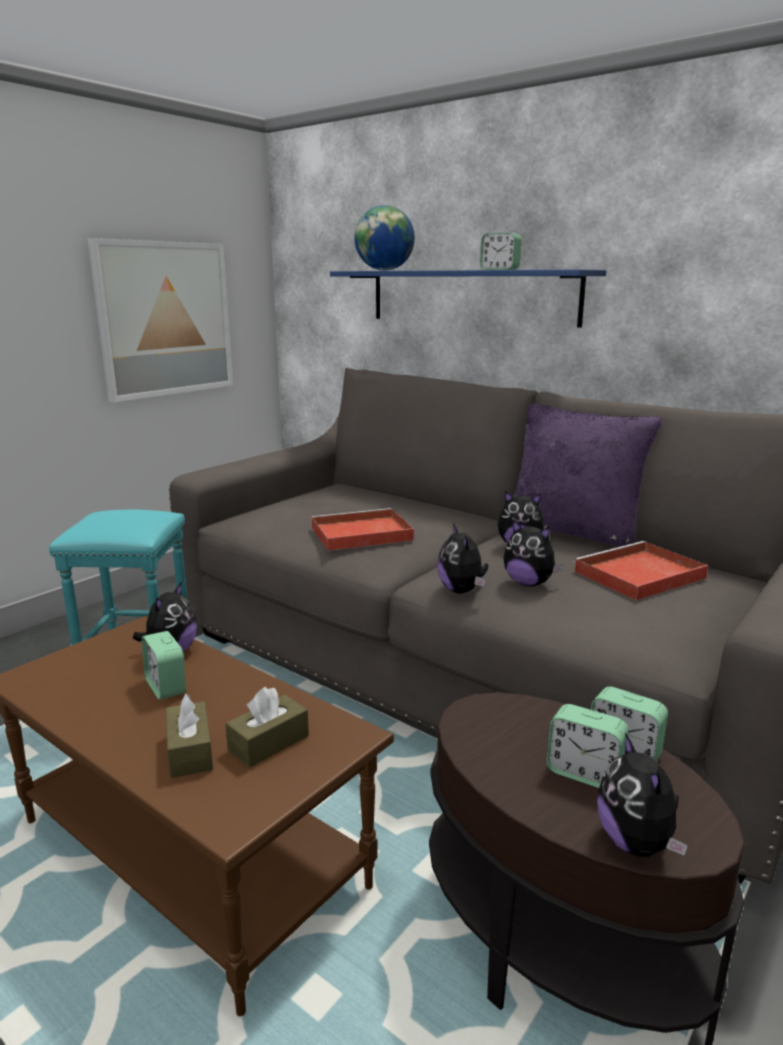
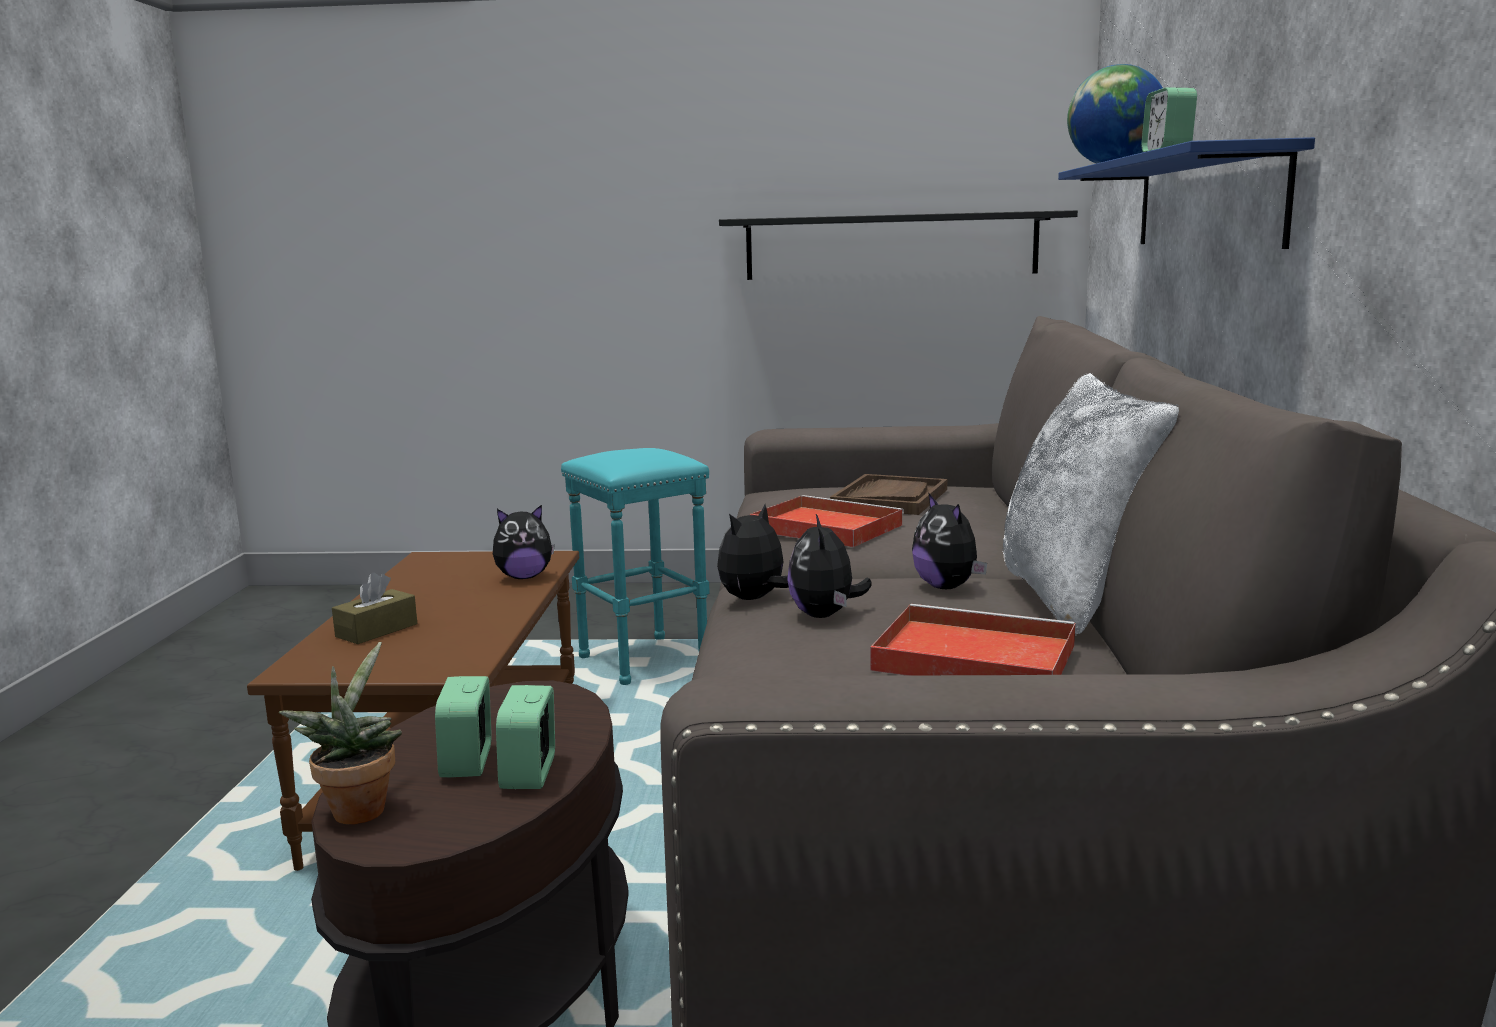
camera: 55 degrees right, 5 degrees down
picture [87,238,233,402] -> black shelf [719,210,1078,280]
alarm clock [142,631,186,700] -> none
brown tissue box [225,687,309,768] -> none
purple pillow [513,403,662,547] -> white pillow [1002,373,1179,634]
plush toy [597,733,688,857] -> potted plant [279,642,402,824]
none -> brown tray [830,474,947,515]

